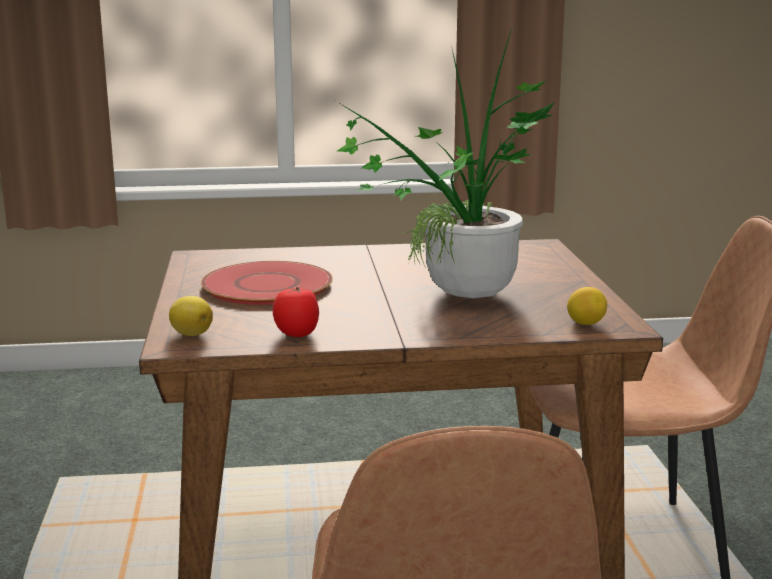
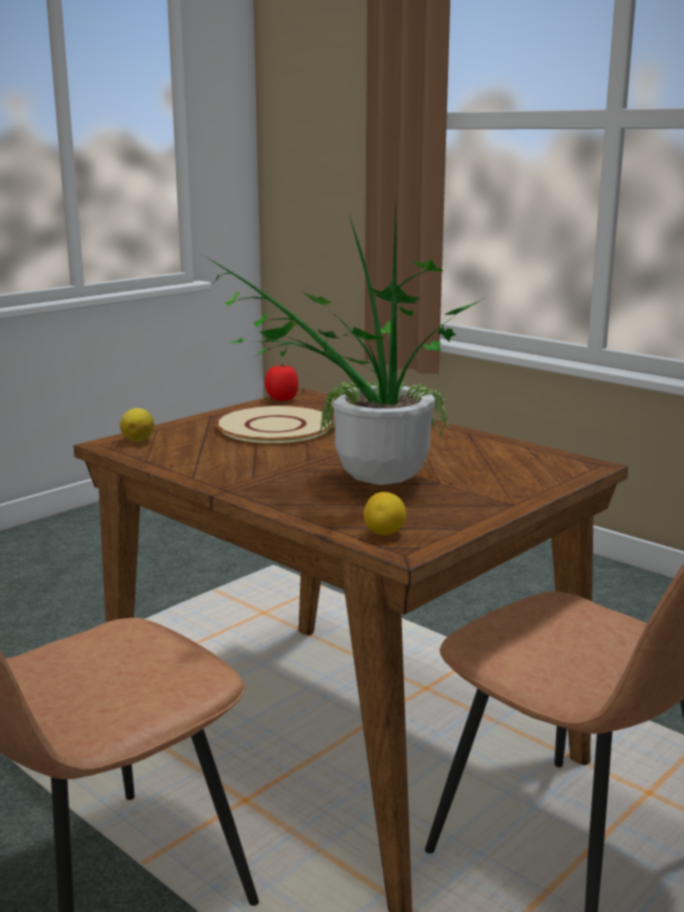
camera: 50 degrees right, 0 degrees up
red plate [201,261,333,305] -> beige plate [215,405,334,443]
tomato [272,287,319,337] -> tomato moved to [265,364,299,401]

